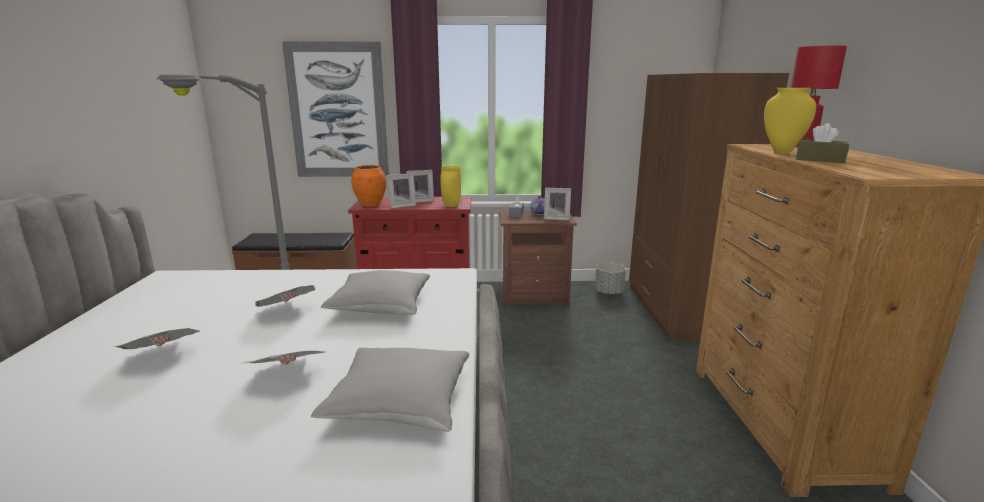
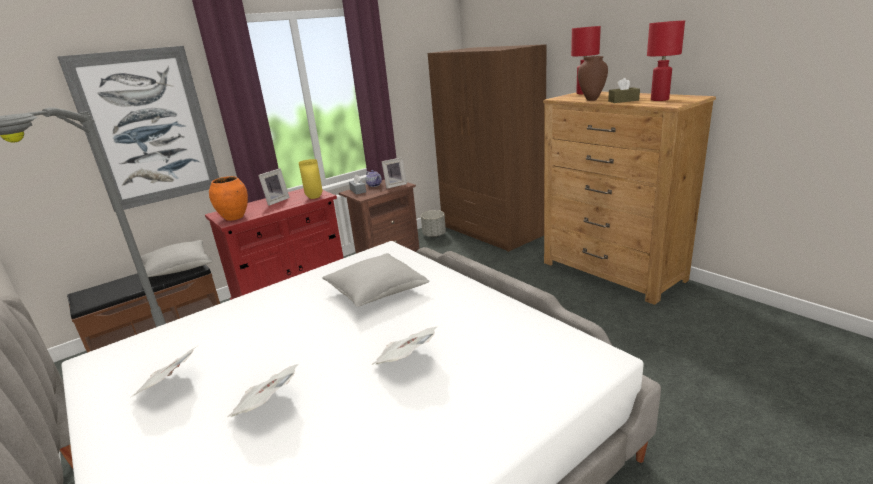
camera: 35 degrees left, 5 degrees up
newspaper [255,285,315,307] -> newspaper moved to [131,346,197,397]
grey pillow [311,348,469,432] -> grey pillow moved to [141,240,212,277]
picture frame [387,173,416,208] -> none
yellow vase [764,88,816,154] -> brown vase [578,56,608,101]
none -> red table lamp [647,20,685,101]

